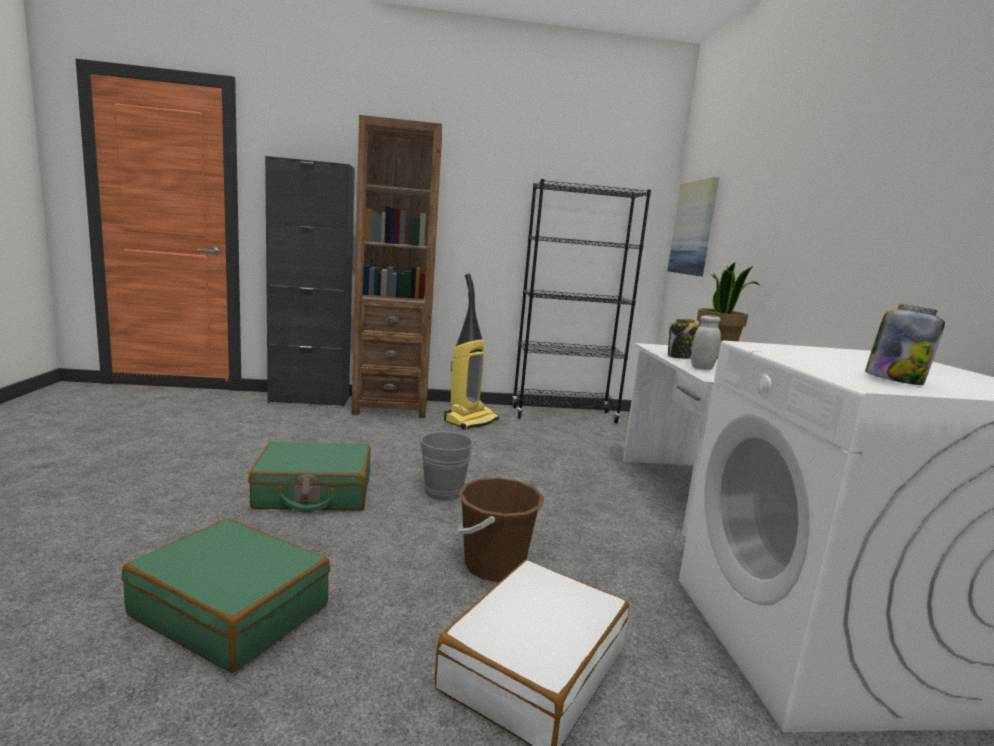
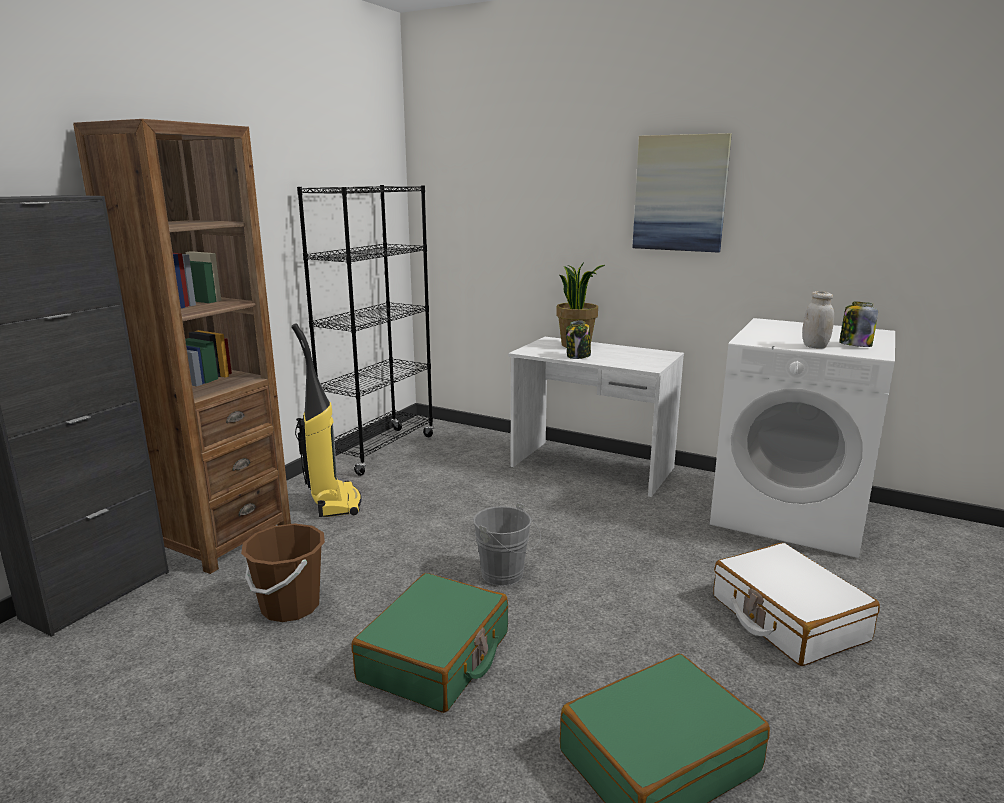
camera: 55 degrees left, 5 degrees up
brown bucket [458,478,544,582] -> brown bucket moved to [241,523,325,622]
picture [668,177,719,276] -> picture moved to [632,133,732,253]
white jar [691,315,721,370] -> white jar moved to [802,291,834,349]

